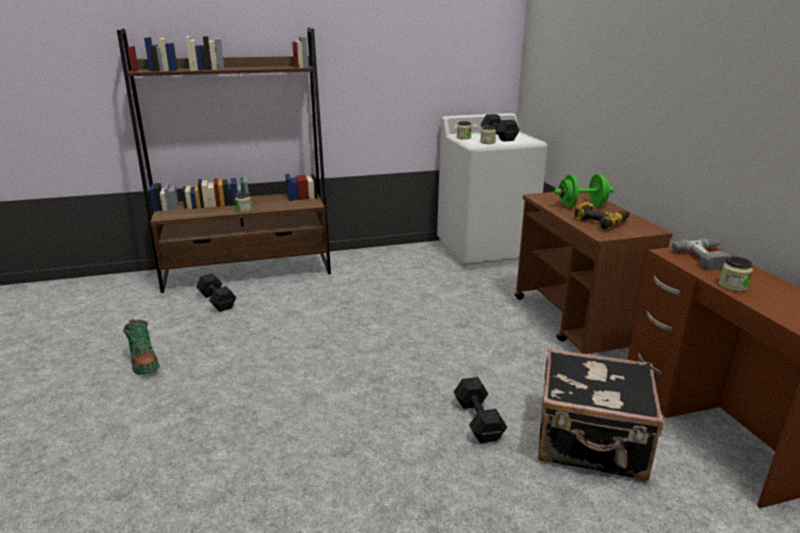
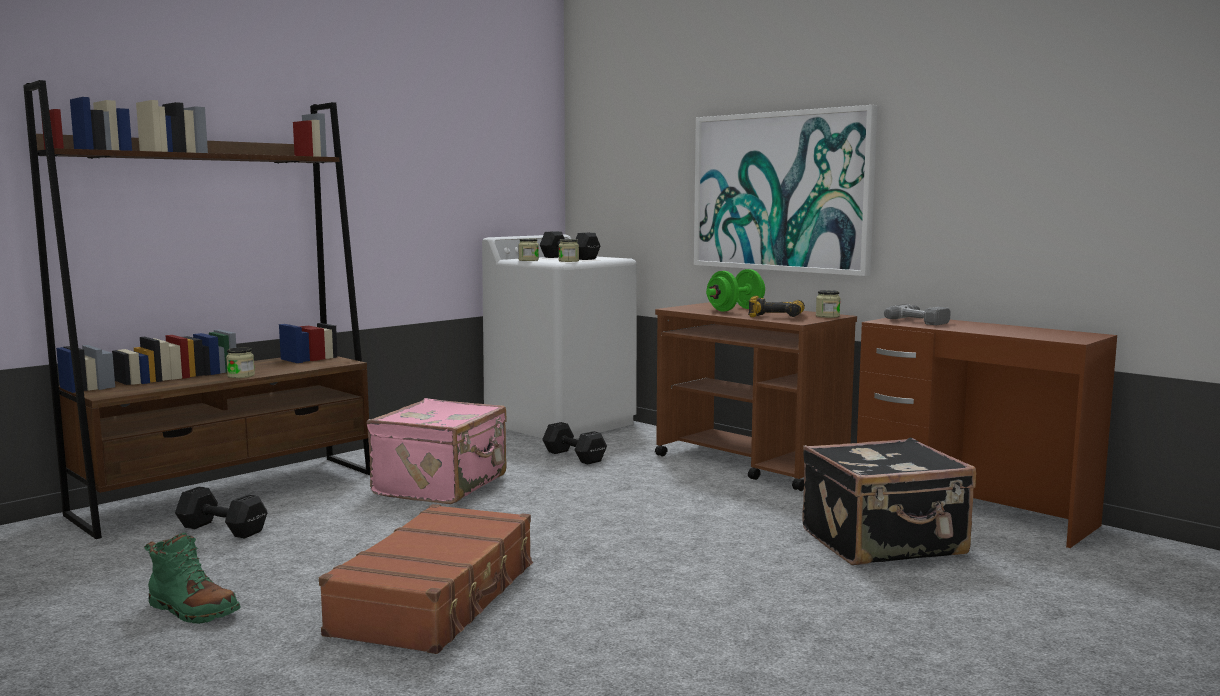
camera: 30 degrees left, 15 degrees down
black dumbbell [454,377,507,443] -> black dumbbell moved to [542,422,607,465]
jar [719,257,753,292] -> jar moved to [816,290,841,318]
none -> brown suitcase [319,504,533,654]
none -> pink suitcase [366,398,507,504]
none -> picture [694,105,878,276]

